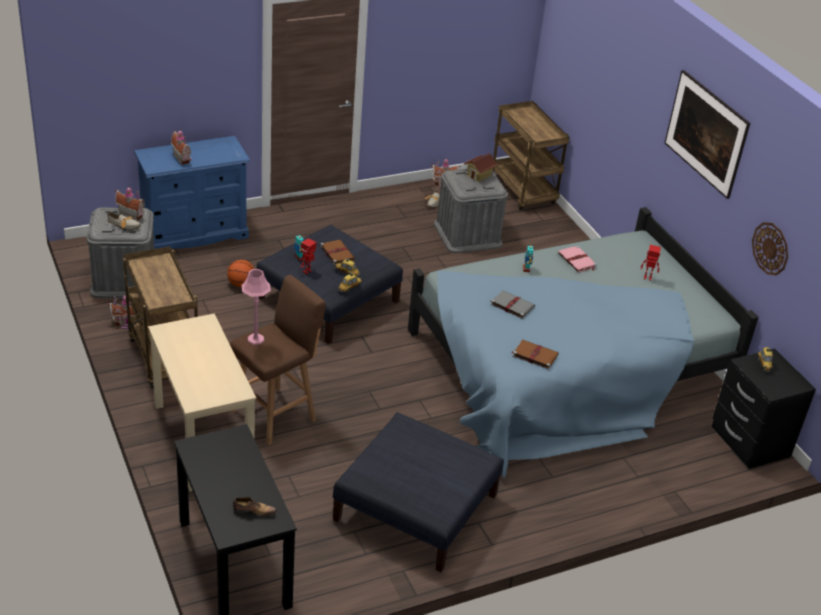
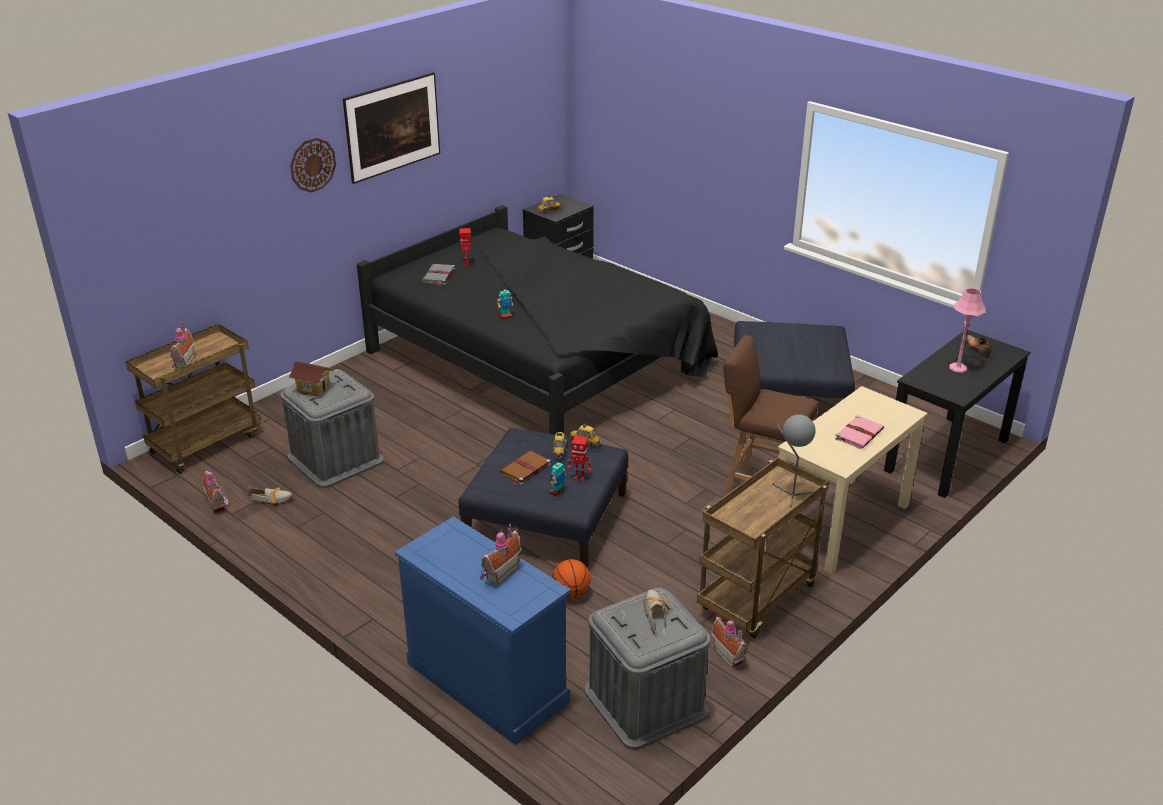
camera: 110 degrees left, 5 degrees down
toy house [115,186,145,221] -> toy house moved to [170,322,194,369]
pink table lamp [242,269,271,345] -> pink table lamp moved to [949,288,986,373]
blue bed [408,207,759,479] -> black bed [357,205,718,435]
grey book [490,290,535,319] -> grey book moved to [422,264,455,286]
brown book [511,340,559,370] -> none
pink book [558,245,597,272] -> pink book moved to [835,415,884,449]
wall clock [752,222,788,275] -> wall clock moved to [290,138,336,193]
none -> grey table lamp [773,414,816,507]

